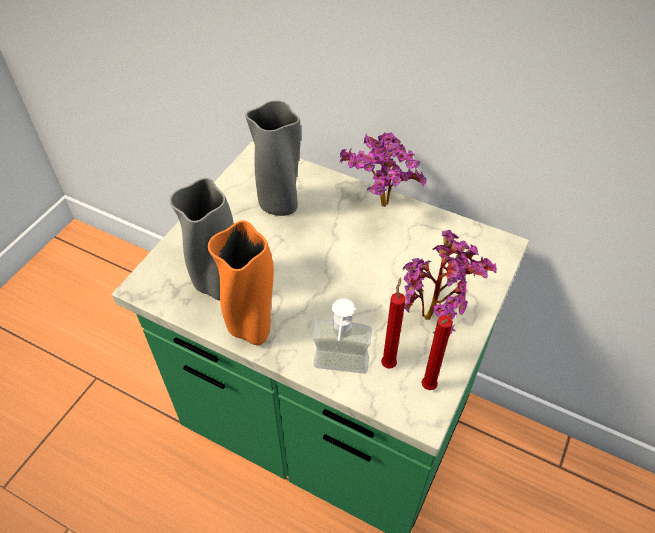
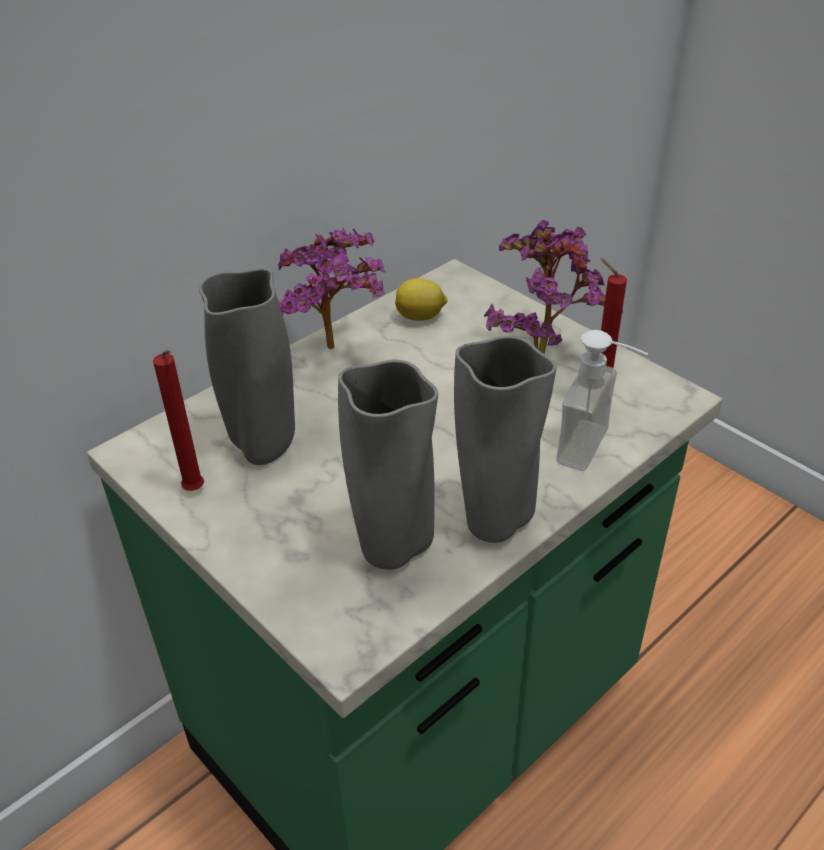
camera: 70 degrees left, 10 degrees down
orange vase [208,220,274,345] -> grey vase [454,336,557,543]
red candle [421,315,453,390] -> red candle moved to [153,350,204,491]
none -> lemon [395,278,447,321]

